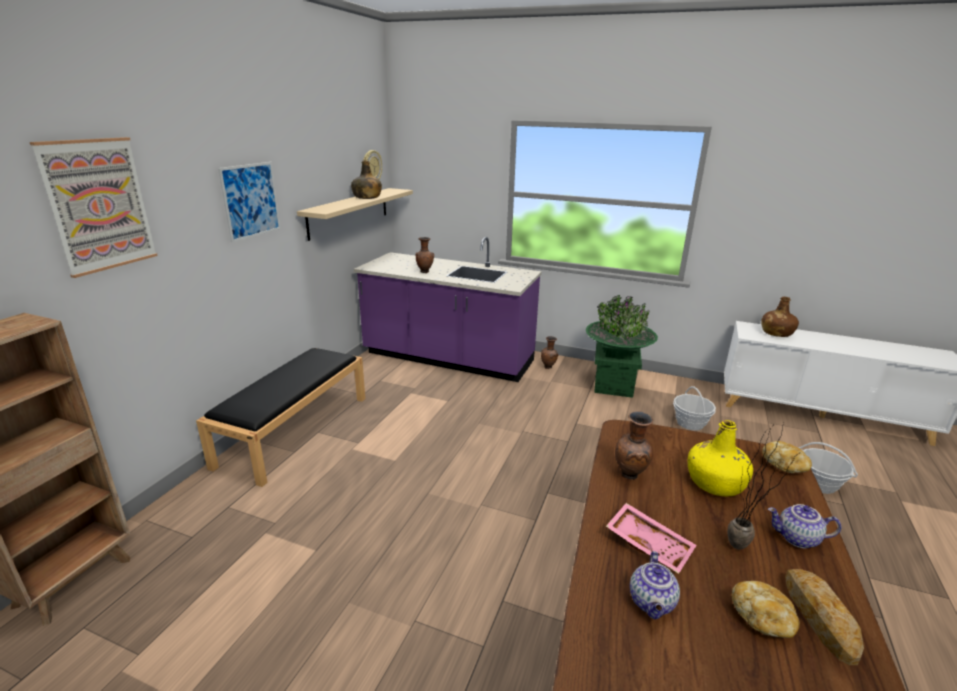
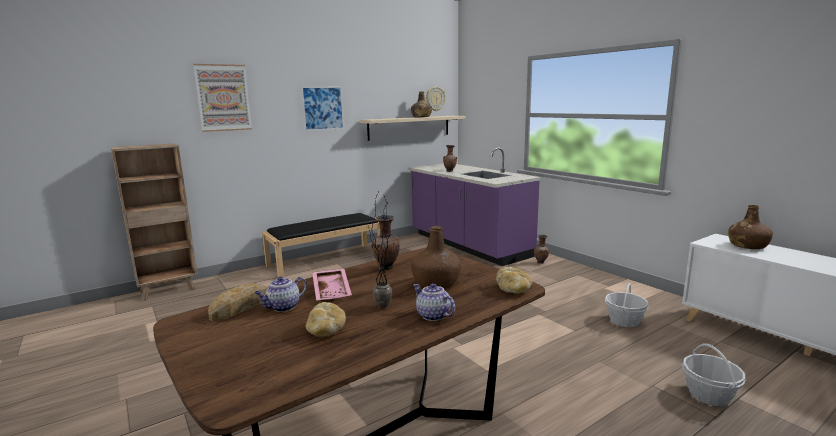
camera: 35 degrees right, 10 degrees down
green planter [586,295,658,398] -> none
yellow bottle [688,420,753,496] -> brown bottle [411,226,461,289]
bread [785,569,864,665] -> bread moved to [208,283,268,321]

